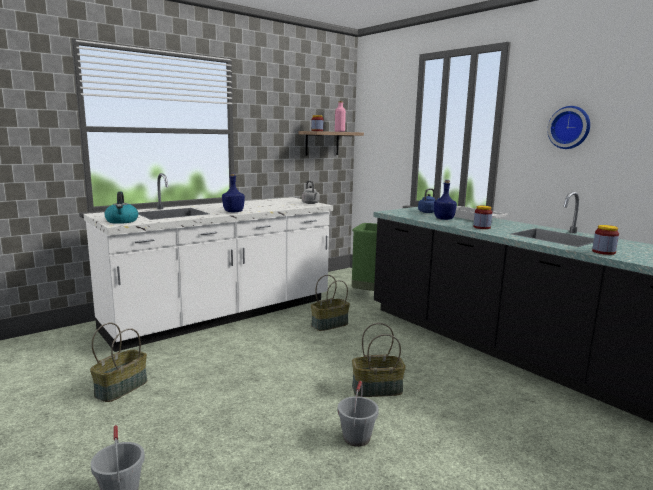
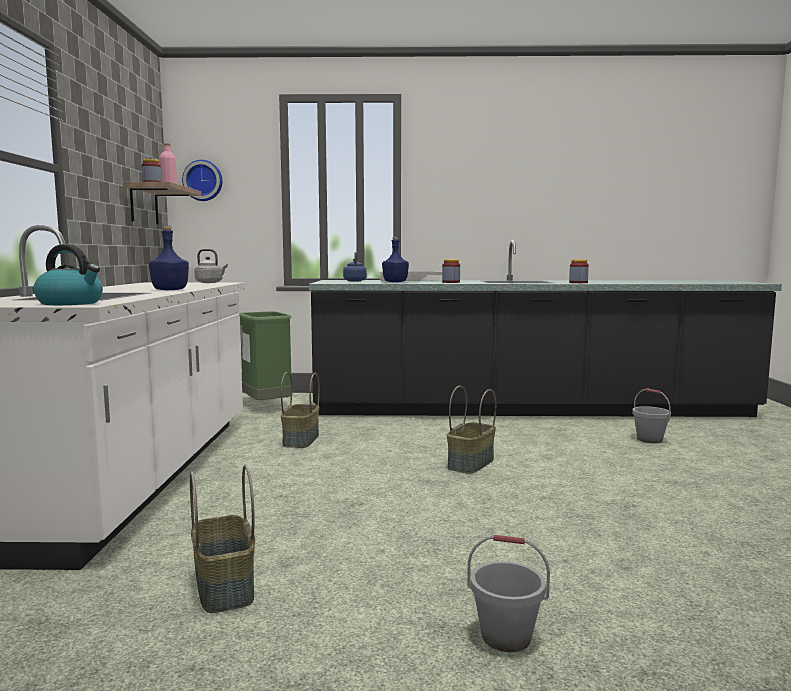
camera: 50 degrees left, 5 degrees down
grey bucket [337,381,379,447] -> grey bucket moved to [632,388,671,443]
wall clock [547,106,590,149] -> wall clock moved to [182,160,222,201]

